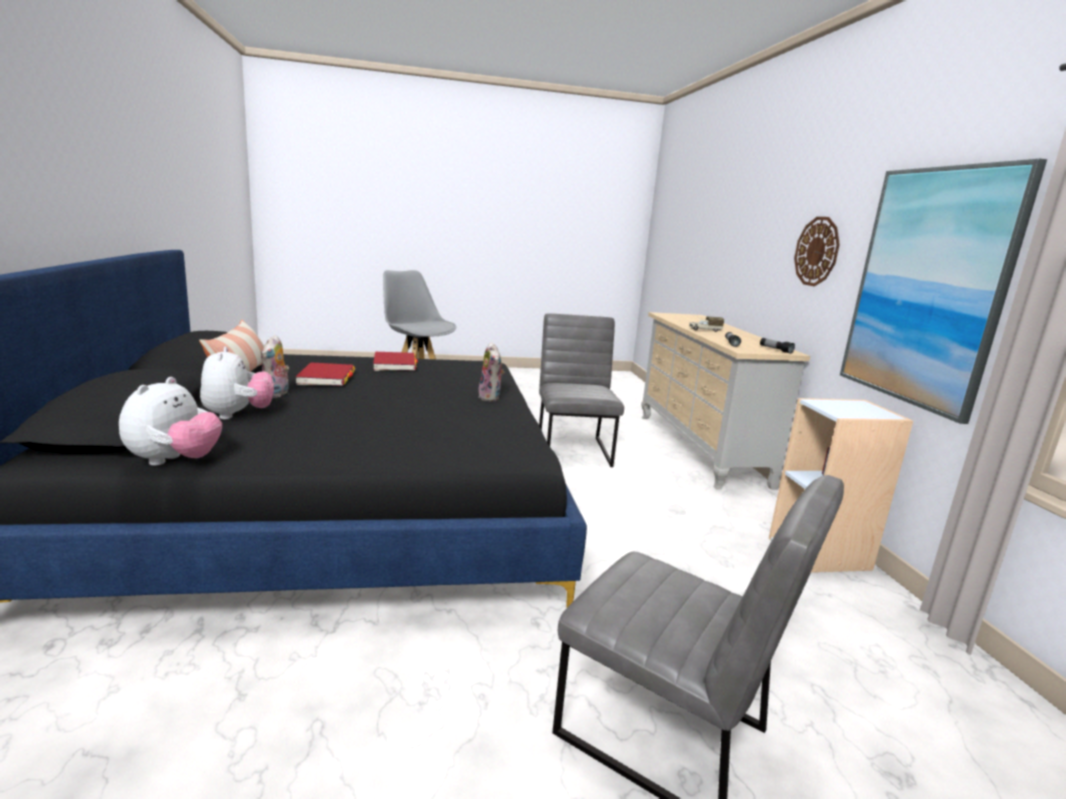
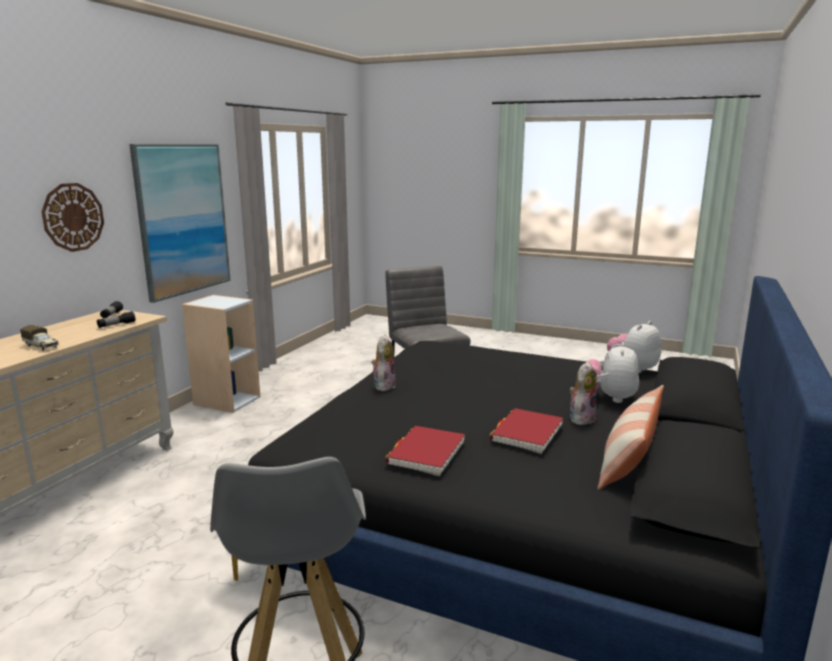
camera: 145 degrees left, 0 degrees up
grey chair [539,313,624,467] -> none

